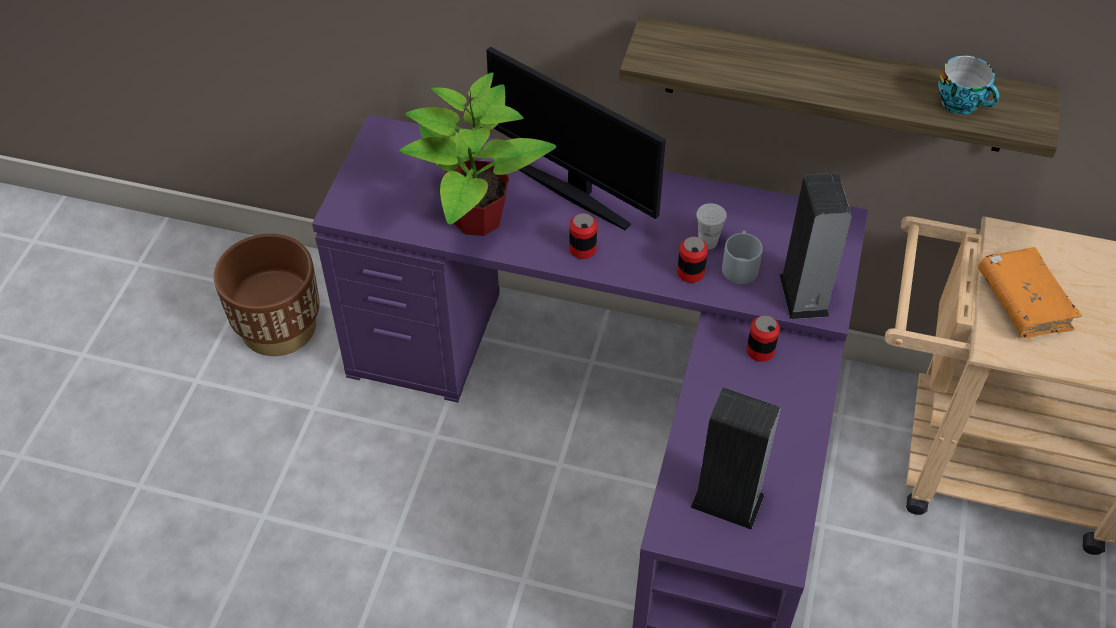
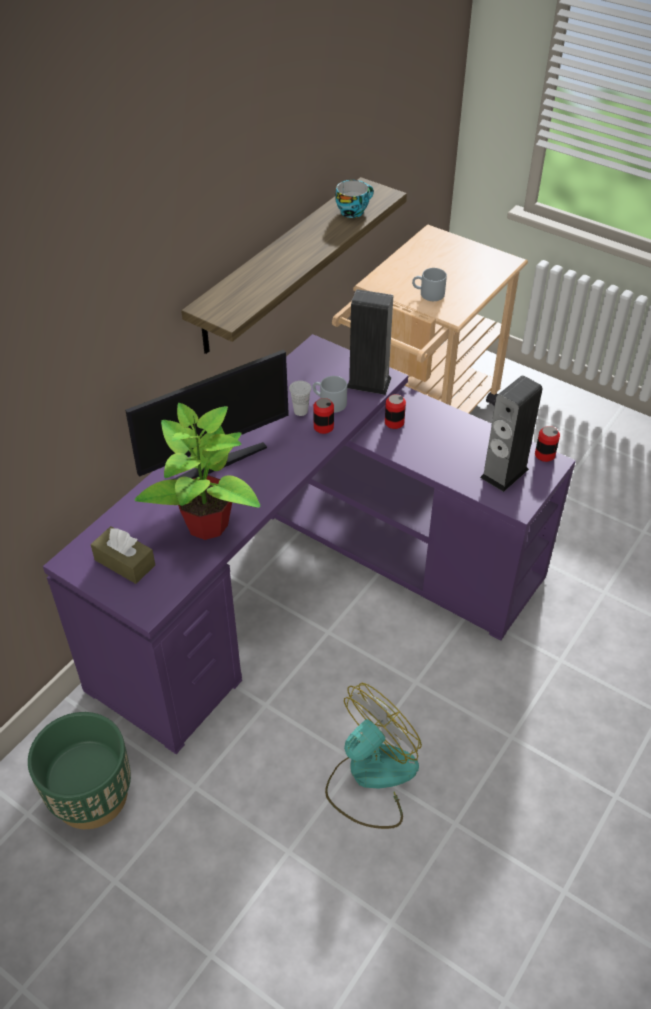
camera: 70 degrees left, 5 degrees down
brown planter [214,234,320,356] -> green planter [28,712,131,829]
can [569,213,597,259] -> can moved to [535,426,560,462]
orange book [978,247,1082,338] -> grey mug [412,268,447,301]
none -> brown tissue box [91,526,155,584]
none -> fan [325,683,422,829]

